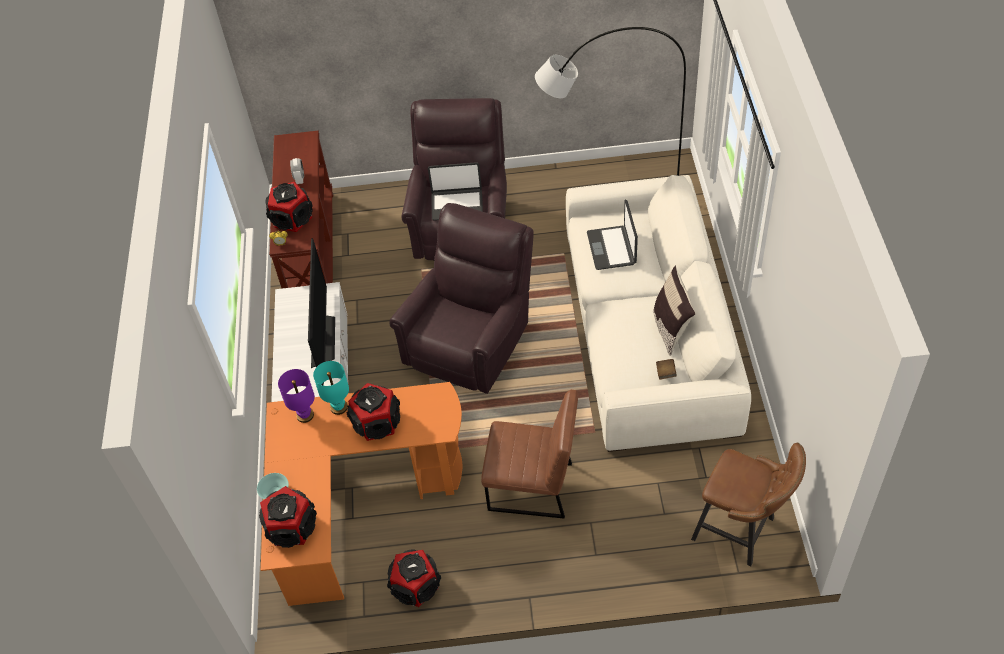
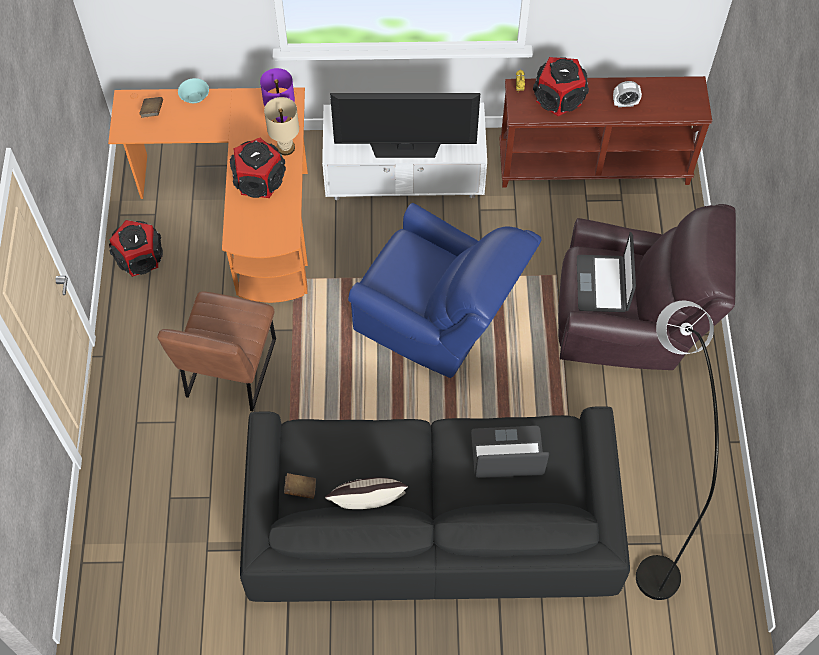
camera: 90 degrees right, 10 degrees up
speaker [259,486,317,548] -> brown book [139,97,163,118]
turquoise table lamp [313,361,349,415] -> beige table lamp [264,97,299,155]
brown armchair [389,203,534,394] -> blue armchair [348,203,542,378]
white sofa [566,175,751,452] -> black sofa [240,406,630,602]
brown stool [691,443,806,566] -> none

